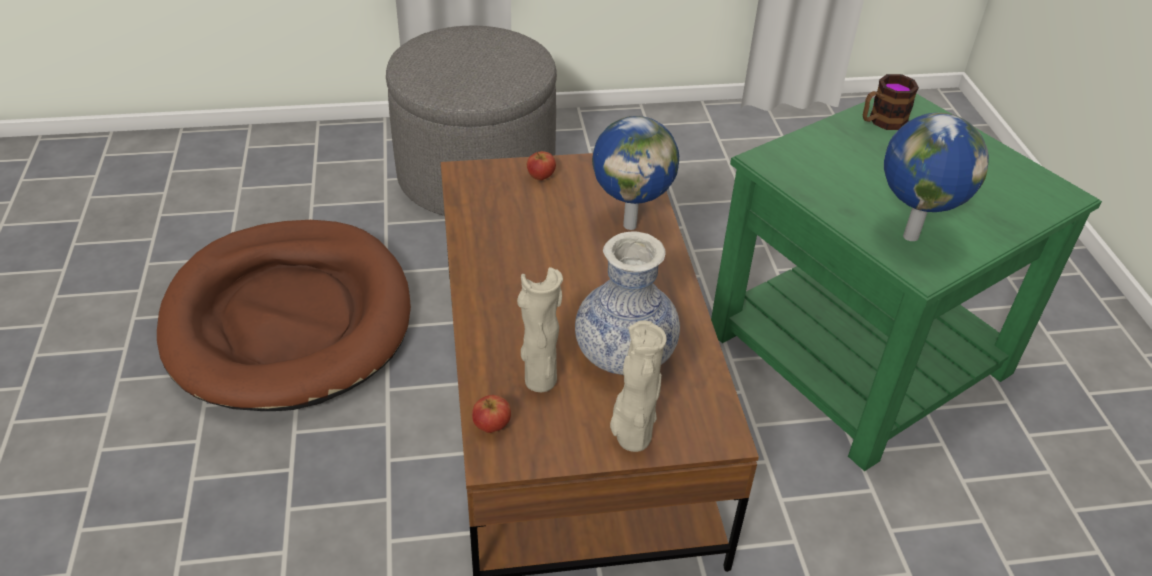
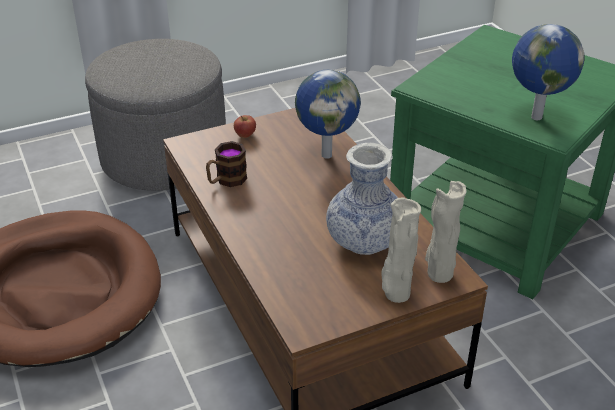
camera: 15 degrees left, 5 degrees down
apple [472,395,511,433] -> none
beige vase [517,267,563,392] -> beige vase moved to [425,181,467,283]
mug [863,74,919,130] -> mug moved to [206,141,247,187]

